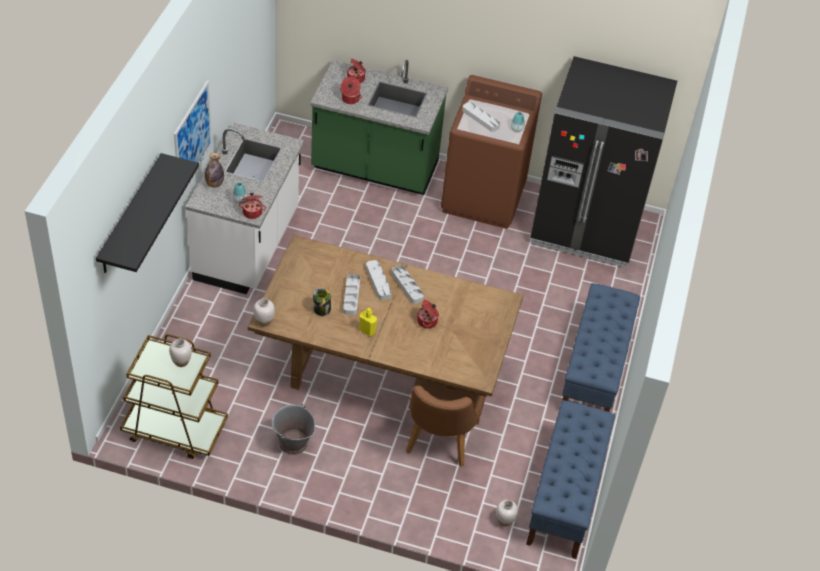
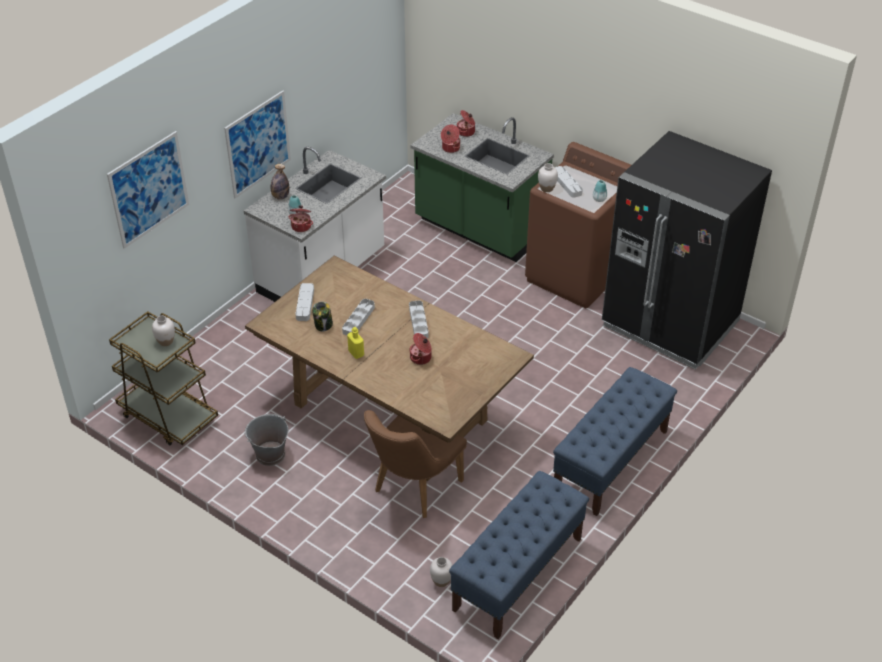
camera: 25 degrees right, 5 degrees down
black shelf [96,153,199,273] -> picture [107,131,189,249]
white vase [253,298,275,327] -> white vase moved to [538,163,558,192]
grey tray [366,260,392,300] -> grey tray moved to [296,283,314,321]

